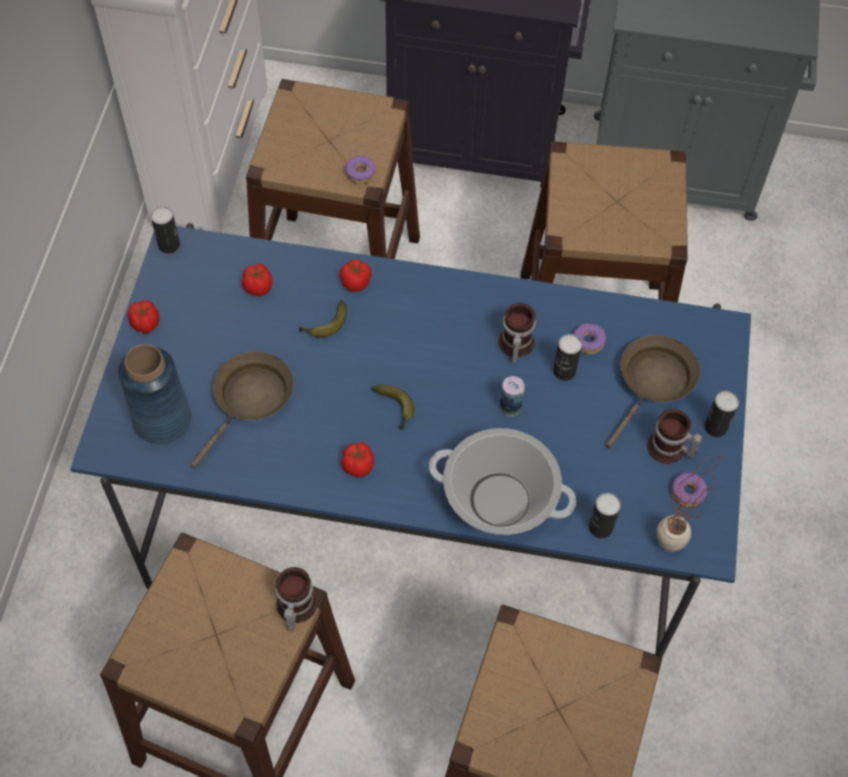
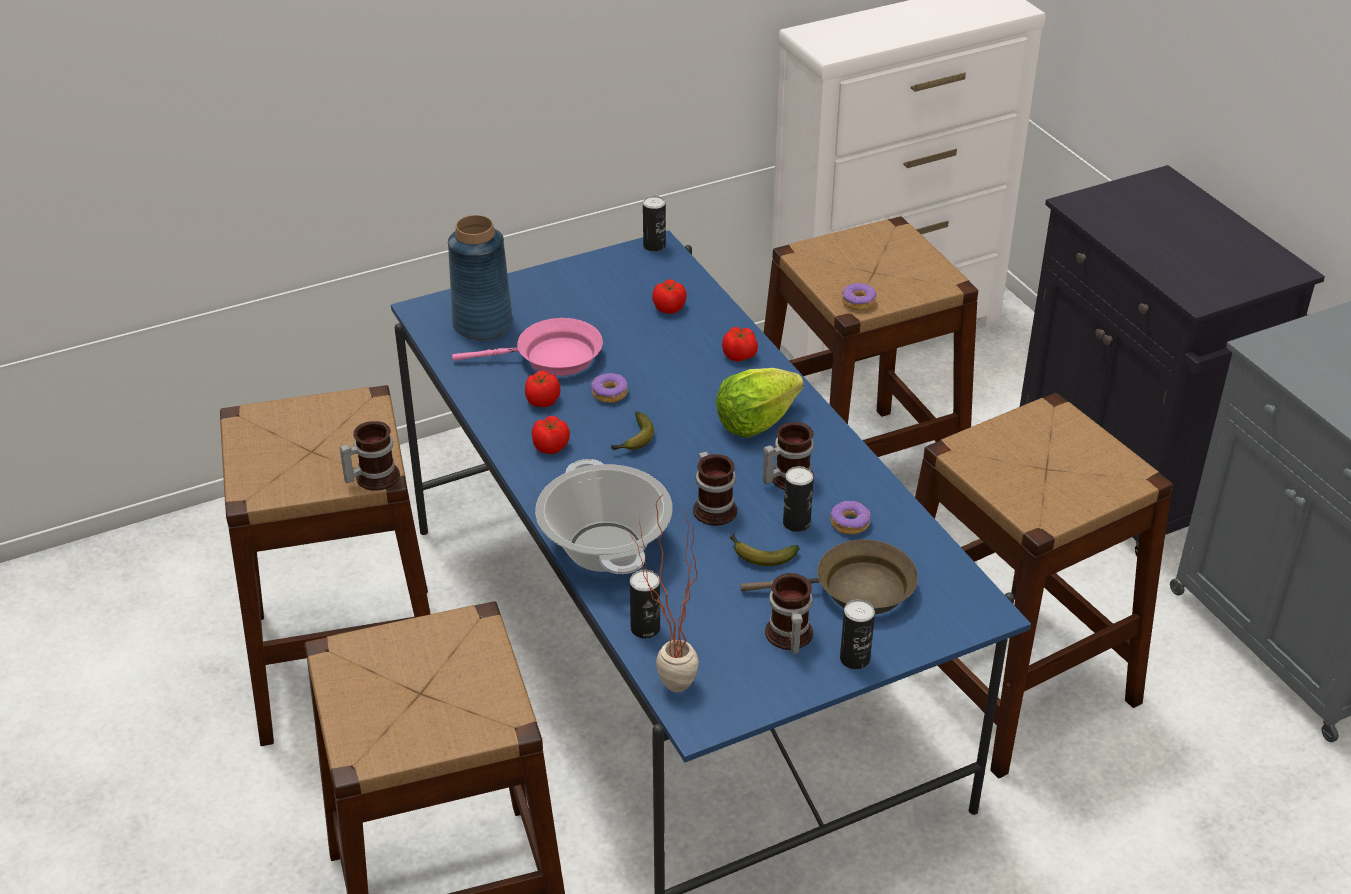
camera: 55 degrees right, 20 degrees down
tomato [128,300,159,333] -> tomato moved to [525,371,560,407]
brown frying pan [190,351,294,469] -> pink frying pan [452,318,603,376]
banana [299,300,347,338] -> banana moved to [730,533,800,566]
can [500,376,525,416] -> mug [693,451,737,526]
donut [672,473,707,507] -> donut moved to [591,373,628,403]
none -> lettuce [716,368,804,438]

